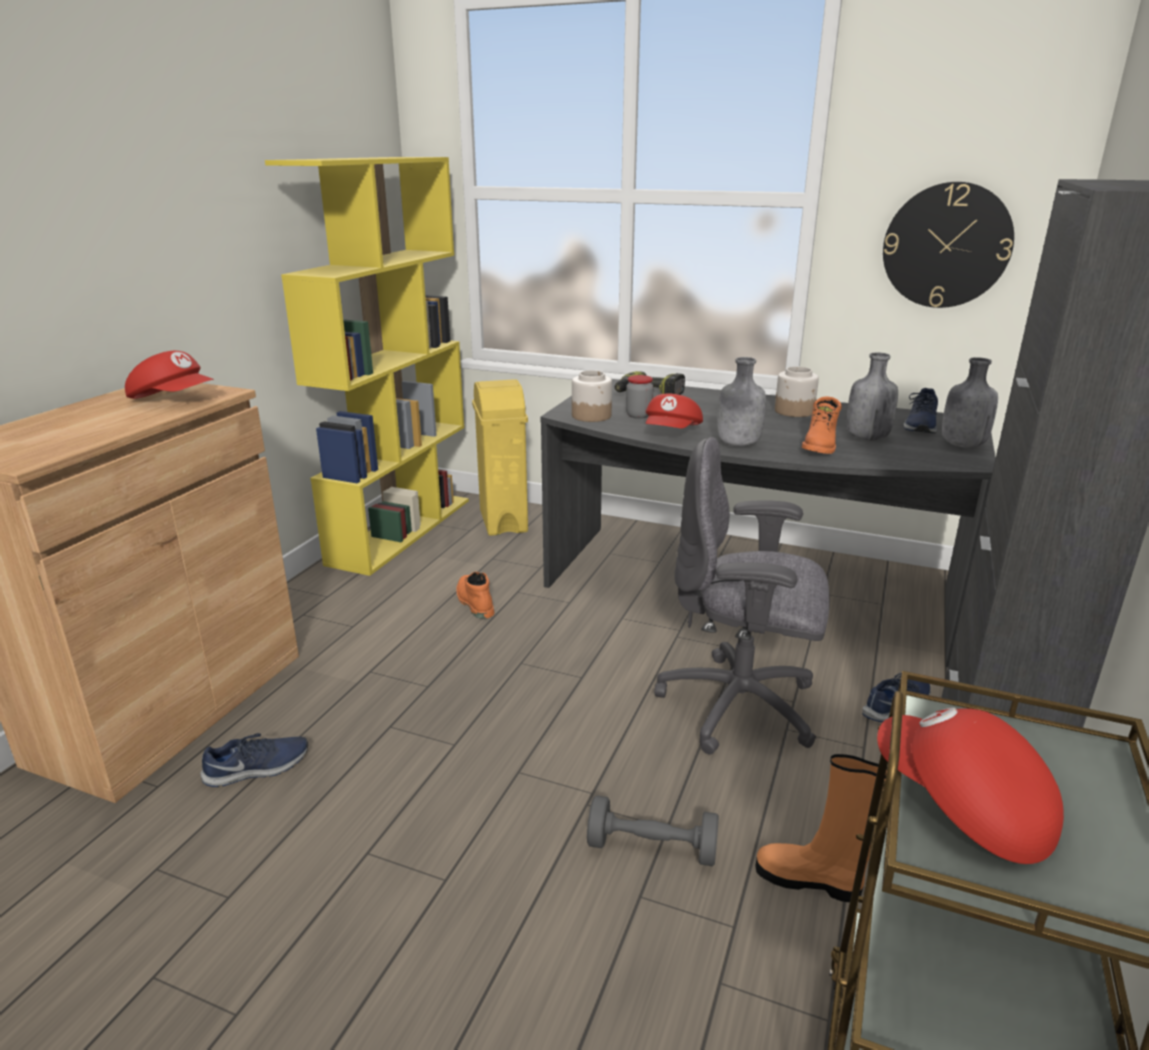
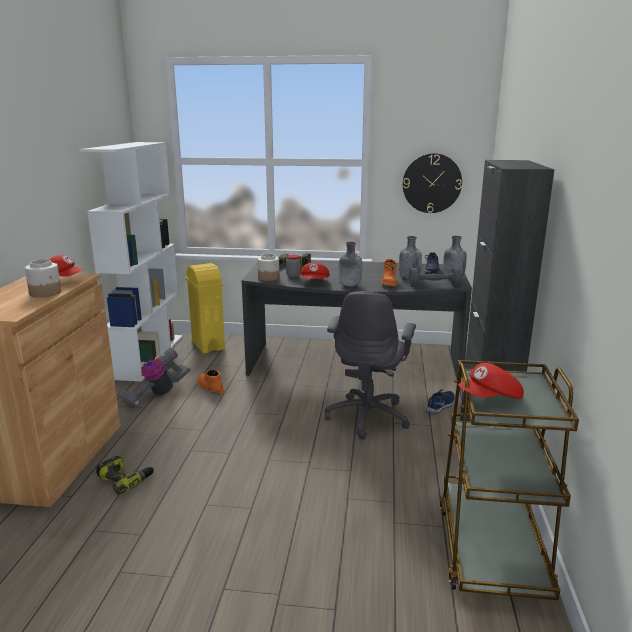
camera: 15 degrees left, 5 degrees down
blue shoe [200,733,308,787] -> power drill [96,456,154,494]
yellow bookcase [265,157,469,576] -> white bookcase [79,142,183,382]
grey dumbbell [587,795,719,866] -> grey dumbbell moved to [409,267,461,287]
grey office chair [654,437,830,755] -> grey office chair turned 75 degrees counterclockwise [325,291,416,440]
orange boot [755,754,888,902] -> none
jar [775,366,819,417] -> jar moved to [25,259,62,298]
red cap [877,707,1064,864] -> red cap turned 60 degrees counterclockwise [458,363,524,399]
none -> vacuum cleaner [119,348,191,408]

